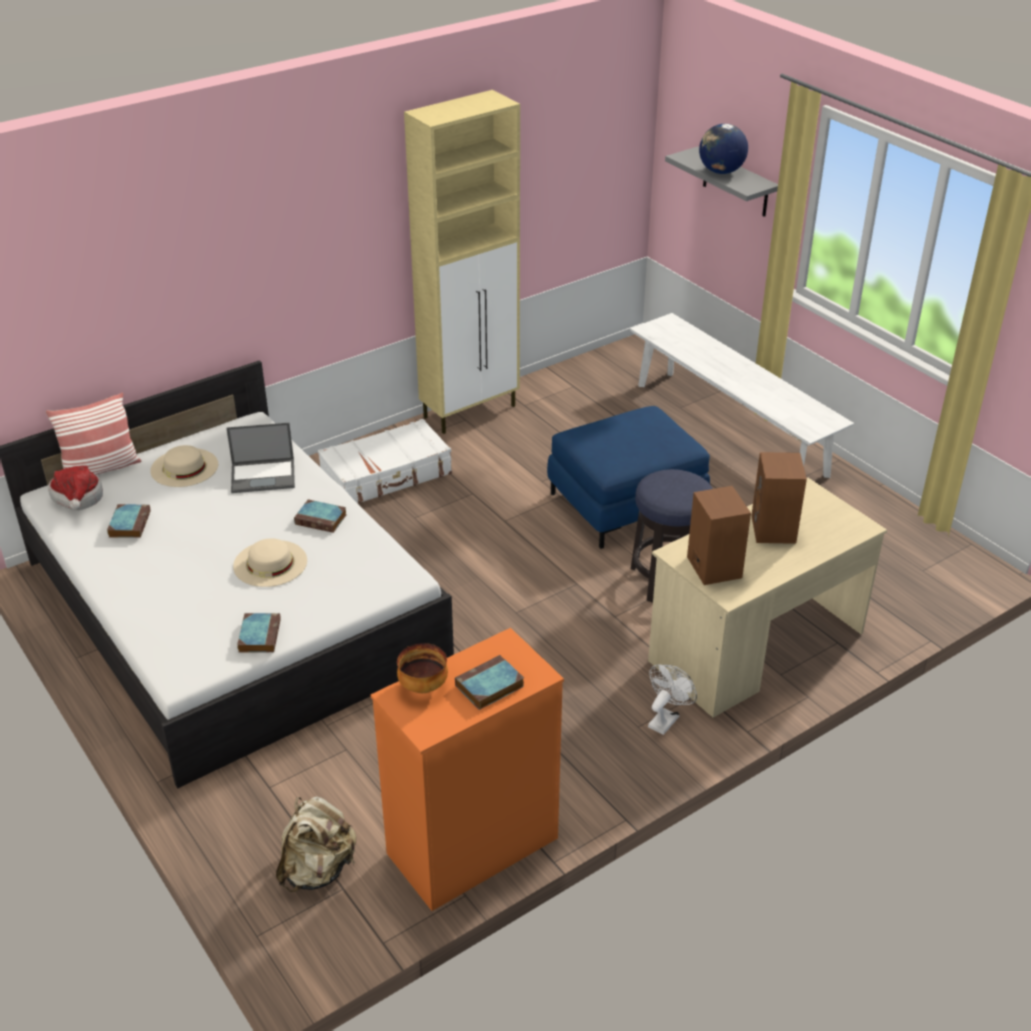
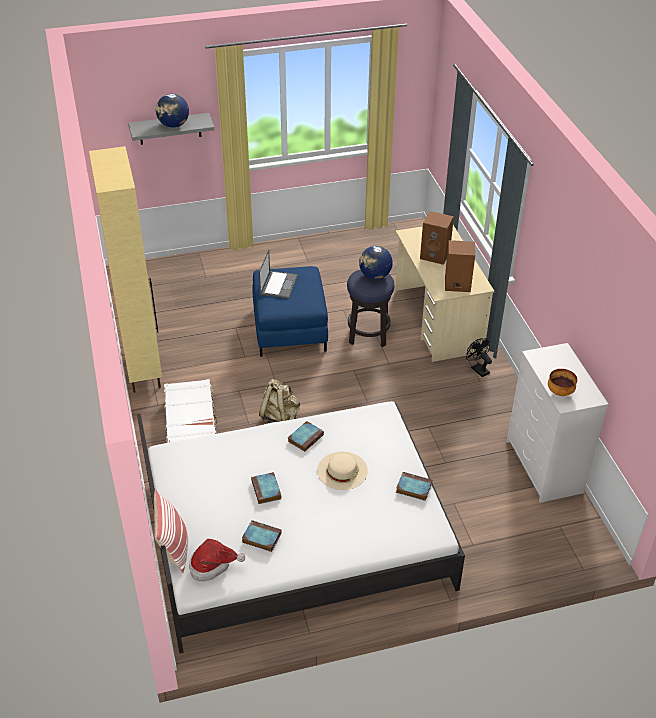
camera: 70 degrees left, 5 degrees up
beige hat [150,445,218,487] -> none
laptop [226,423,295,493] -> laptop moved to [259,250,298,299]
beige backpack [276,796,356,892] -> beige backpack moved to [259,379,300,423]
orange dresser [371,628,564,911] -> white dresser [507,343,608,503]
book [455,655,524,710] -> book moved to [251,472,282,504]
white bench [630,313,854,478] -> none
white fan [648,664,697,735] -> black fan [466,338,492,377]
none -> globe [359,246,393,280]

